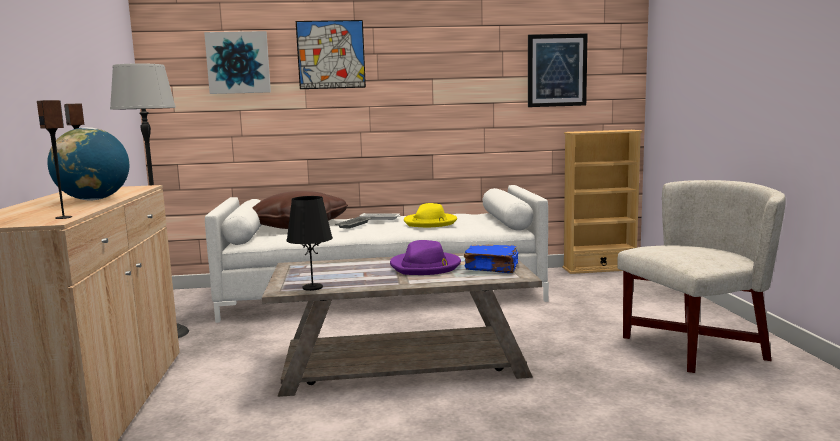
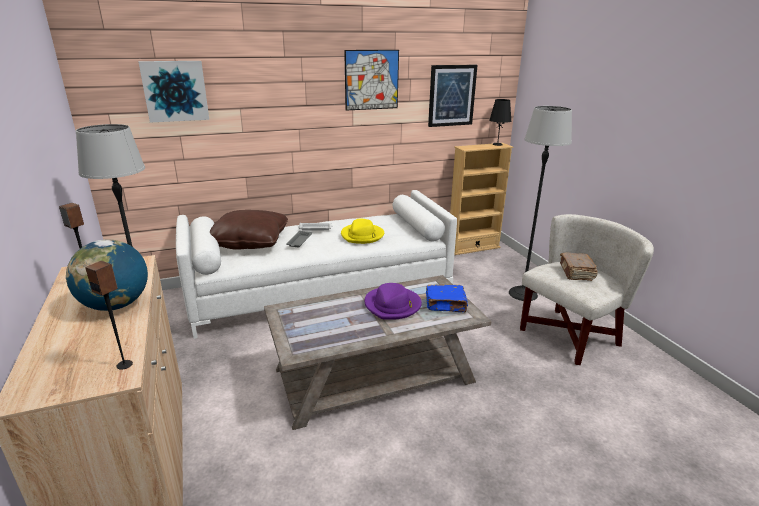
camera: 15 degrees left, 15 degrees up
black table lamp [286,196,333,291] -> black table lamp moved to [489,99,511,146]
picture [296,20,366,89] -> picture moved to [344,50,399,111]
none -> floor lamp [509,106,572,301]
none -> brown book [560,252,598,281]

